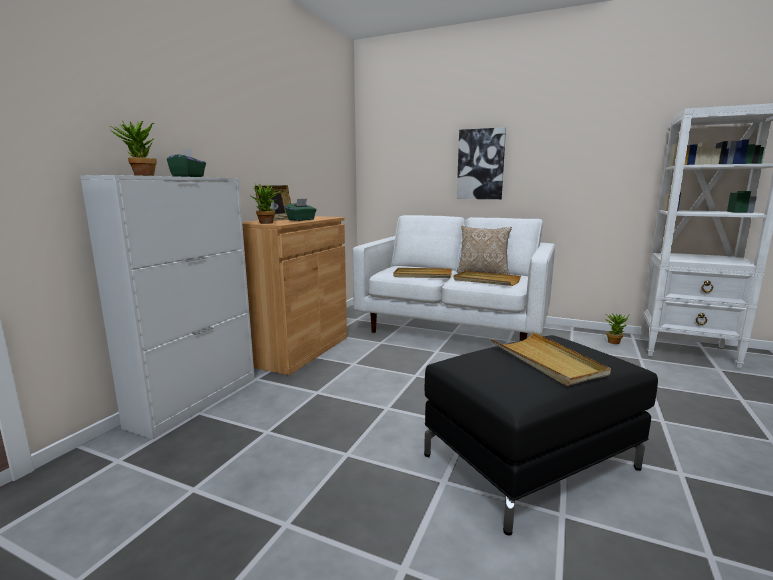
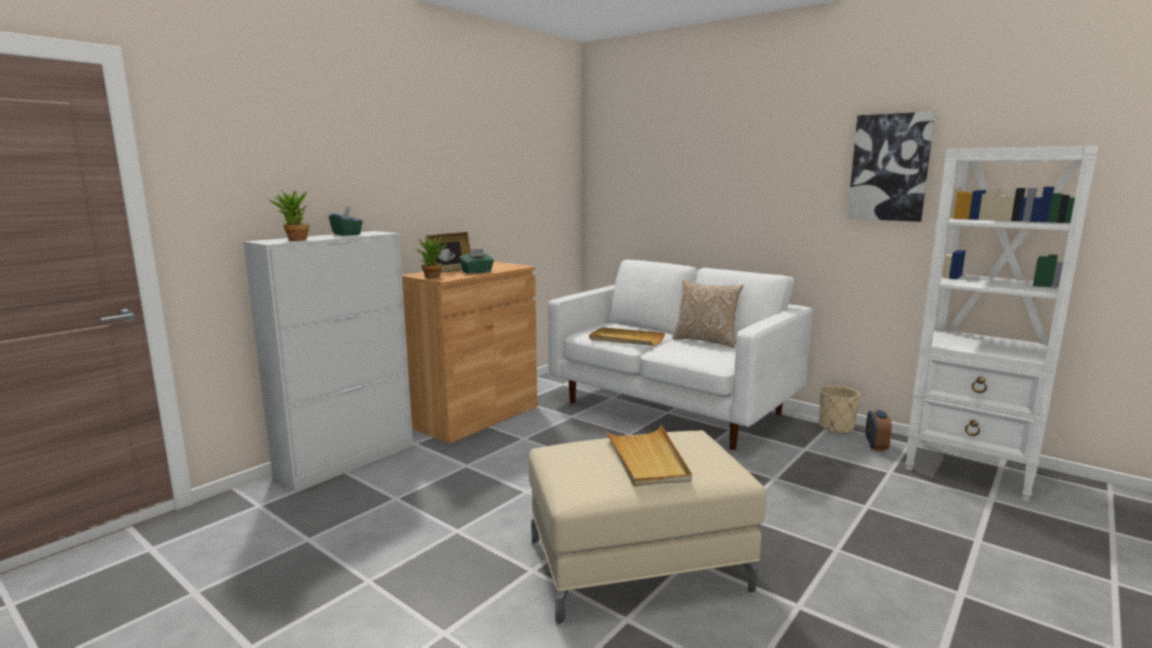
camera: 15 degrees right, 0 degrees up
black ottoman [424,335,658,535] -> beige ottoman [528,431,766,626]
beige tray [454,271,521,286] -> none
picture [457,127,506,199] -> picture moved to [847,111,935,222]
potted plant [604,313,629,344] -> alarm clock [865,410,892,451]
none -> beige planter [819,385,860,434]

